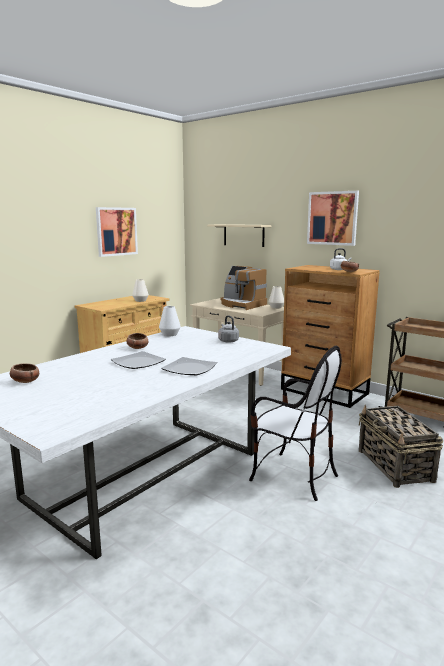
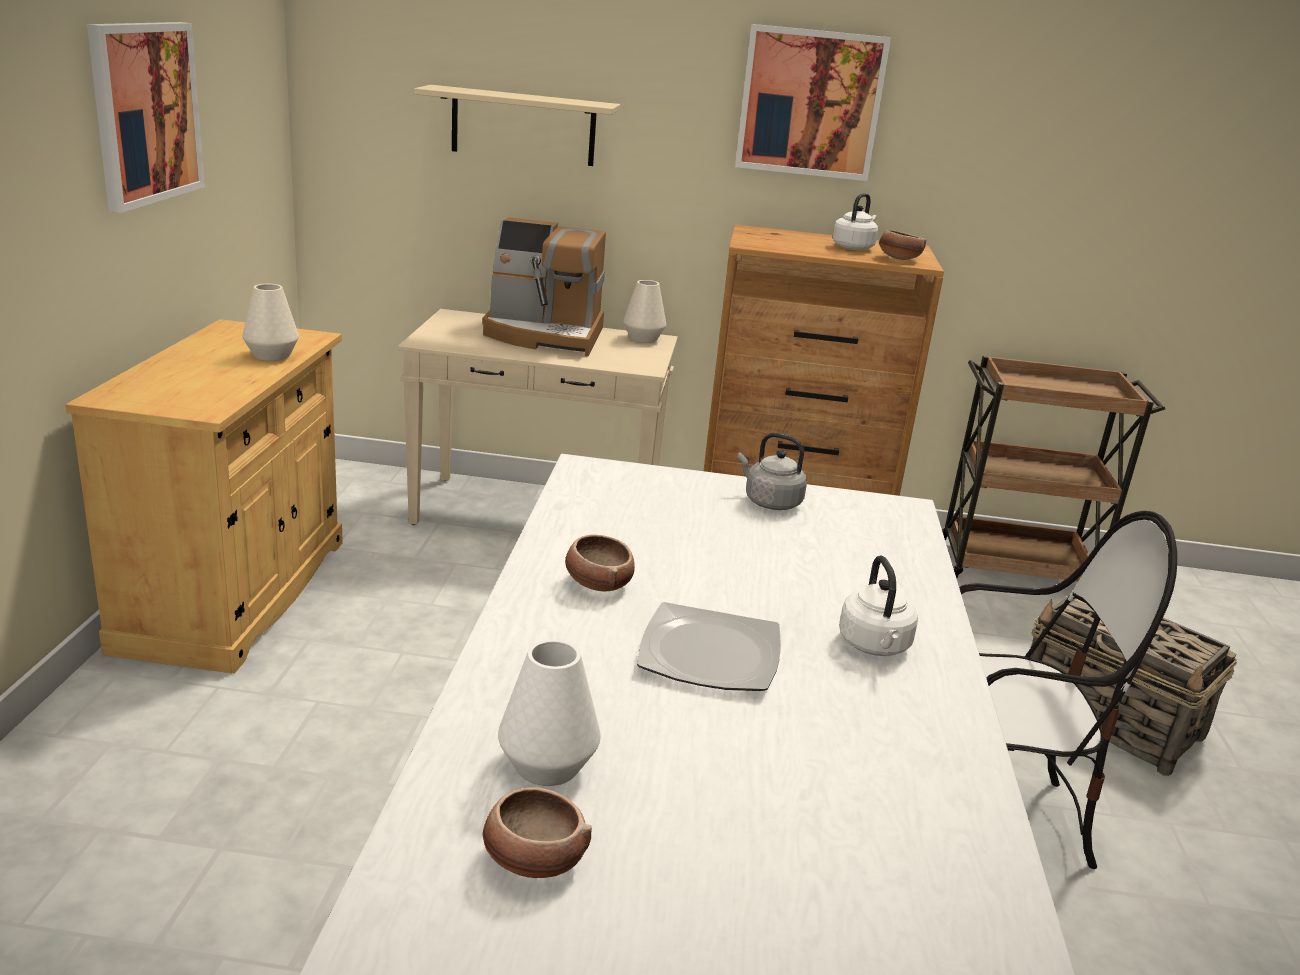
camera: 35 degrees left, 10 degrees up
white vase [159,306,181,336] -> white vase moved to [498,639,600,786]
plate [161,357,217,375] -> white kettle [839,555,918,656]

